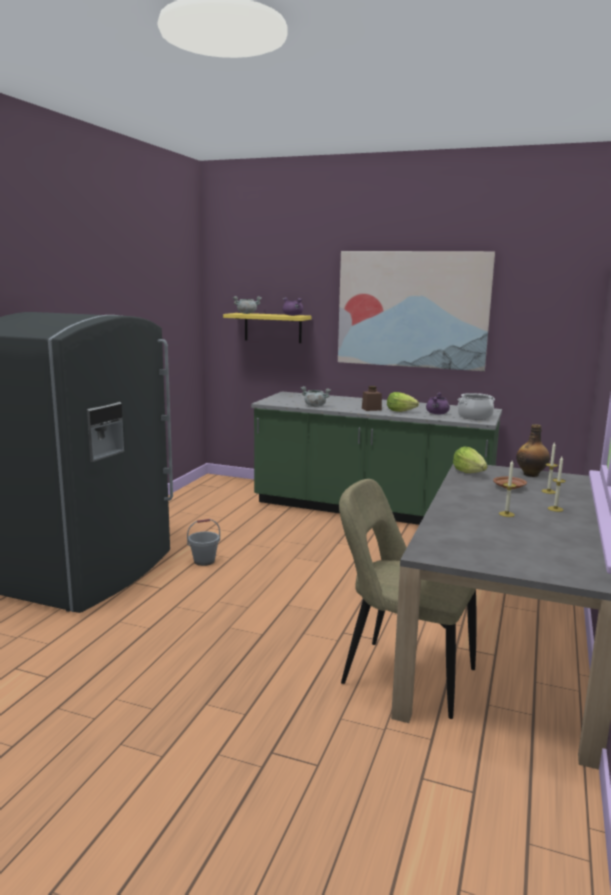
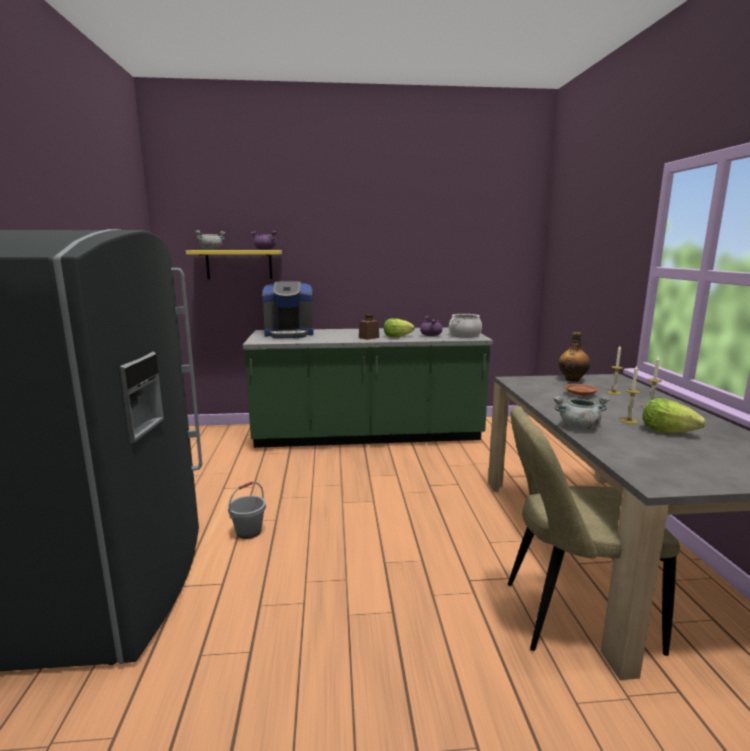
camera: 25 degrees left, 0 degrees up
grey cooking pot [300,386,331,407] -> grey cooking pot moved to [553,396,610,430]
picture [338,251,495,371] -> none
lettuce [453,447,488,473] -> lettuce moved to [643,398,706,433]
none -> coffee machine [262,281,314,338]

